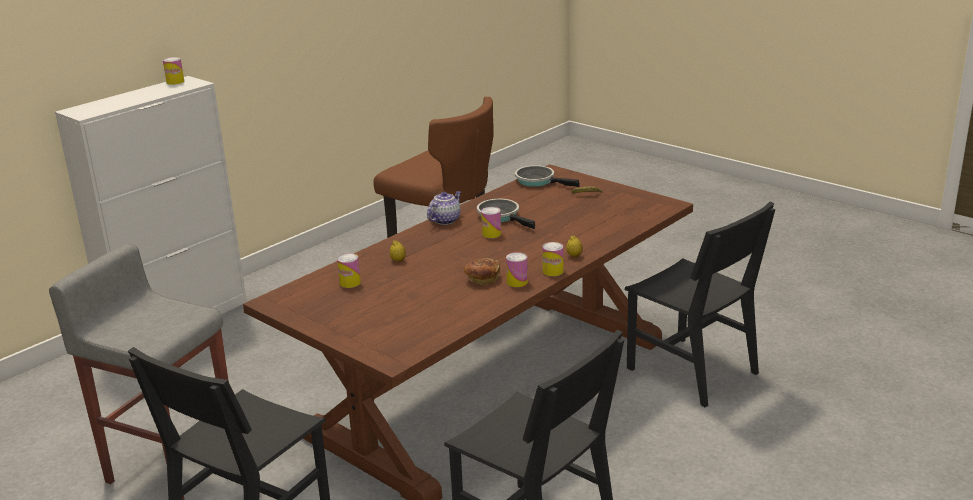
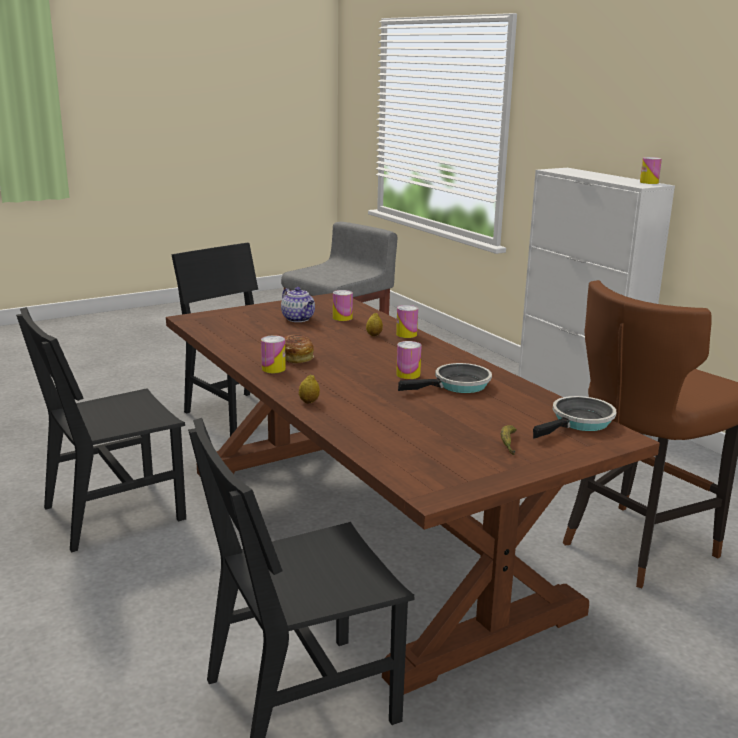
camera: 105 degrees right, 5 degrees down
teapot [427,191,461,225] -> teapot moved to [281,287,315,322]
can [542,242,563,276] -> can moved to [396,305,418,338]

